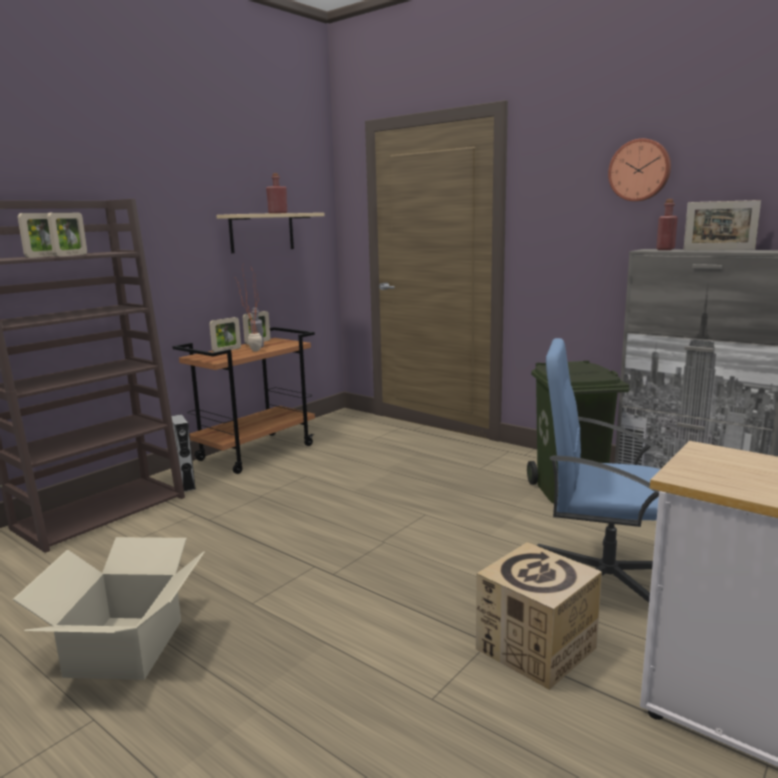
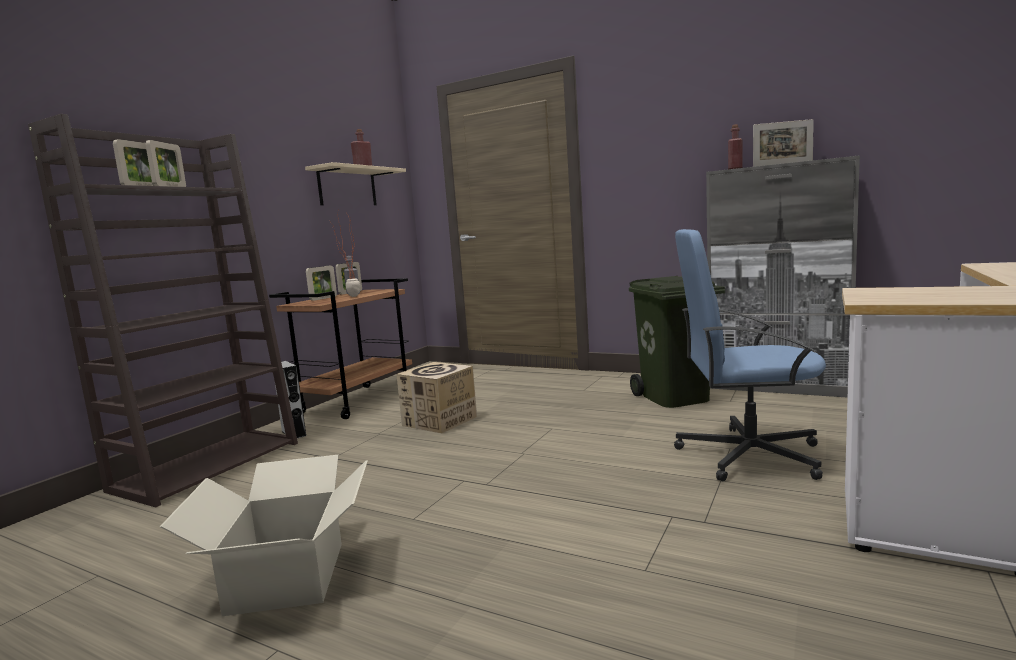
camera: 10 degrees left, 5 degrees down
cardboard box [476,542,602,690] -> cardboard box moved to [396,362,477,433]
wall clock [608,139,671,201] -> none

